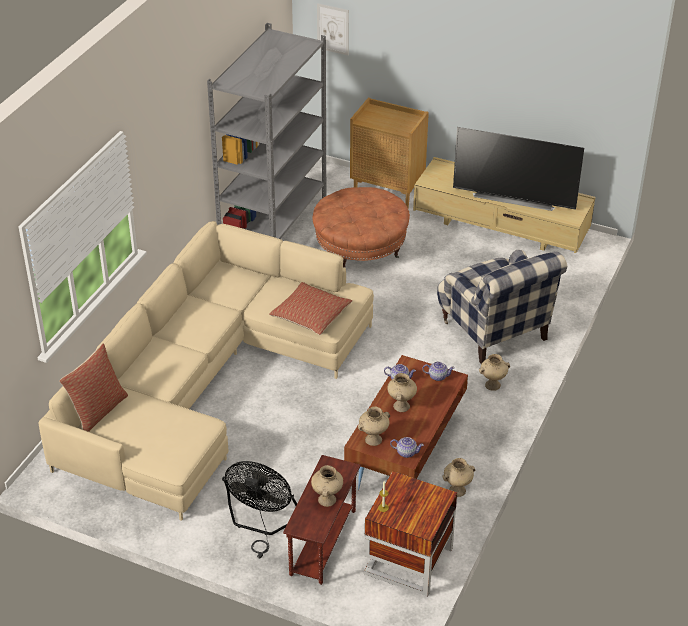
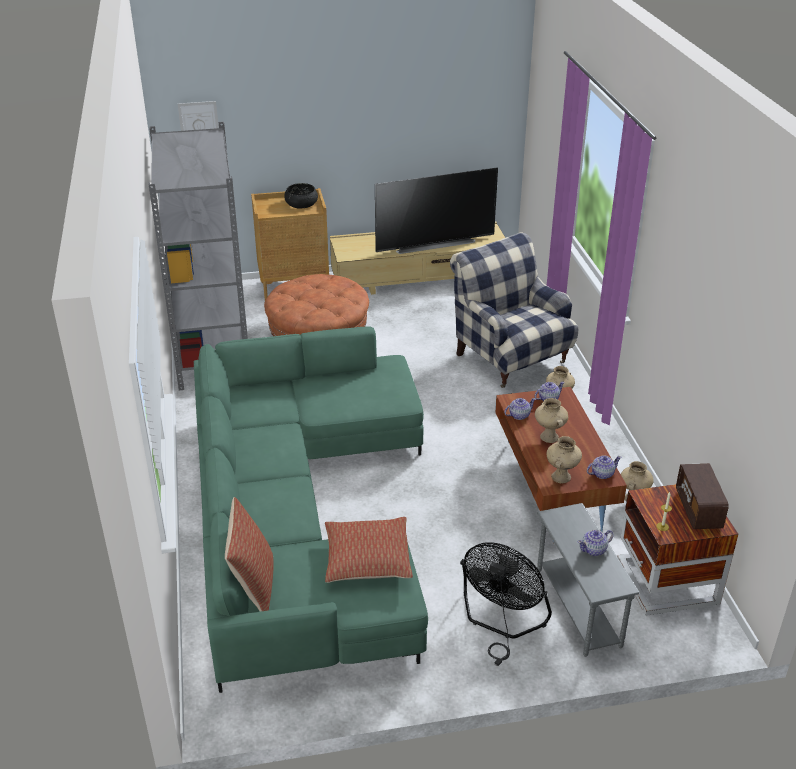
camera: 35 degrees left, 5 degrees down
beige sofa [38,221,374,521] -> green sofa [194,327,428,693]
black fan [222,461,297,558] -> black fan turned 45 degrees clockwise [460,542,552,666]
pillow [269,282,352,335] -> pillow moved to [325,517,413,583]
brown side table [283,455,361,585] -> grey side table [537,503,640,657]
beige vase [311,465,343,507] -> teapot [578,529,614,556]
armchair [437,250,567,364] -> armchair turned 150 degrees counterclockwise [450,232,578,388]
none -> black bowl [284,183,318,208]
none -> radio [676,463,729,529]

